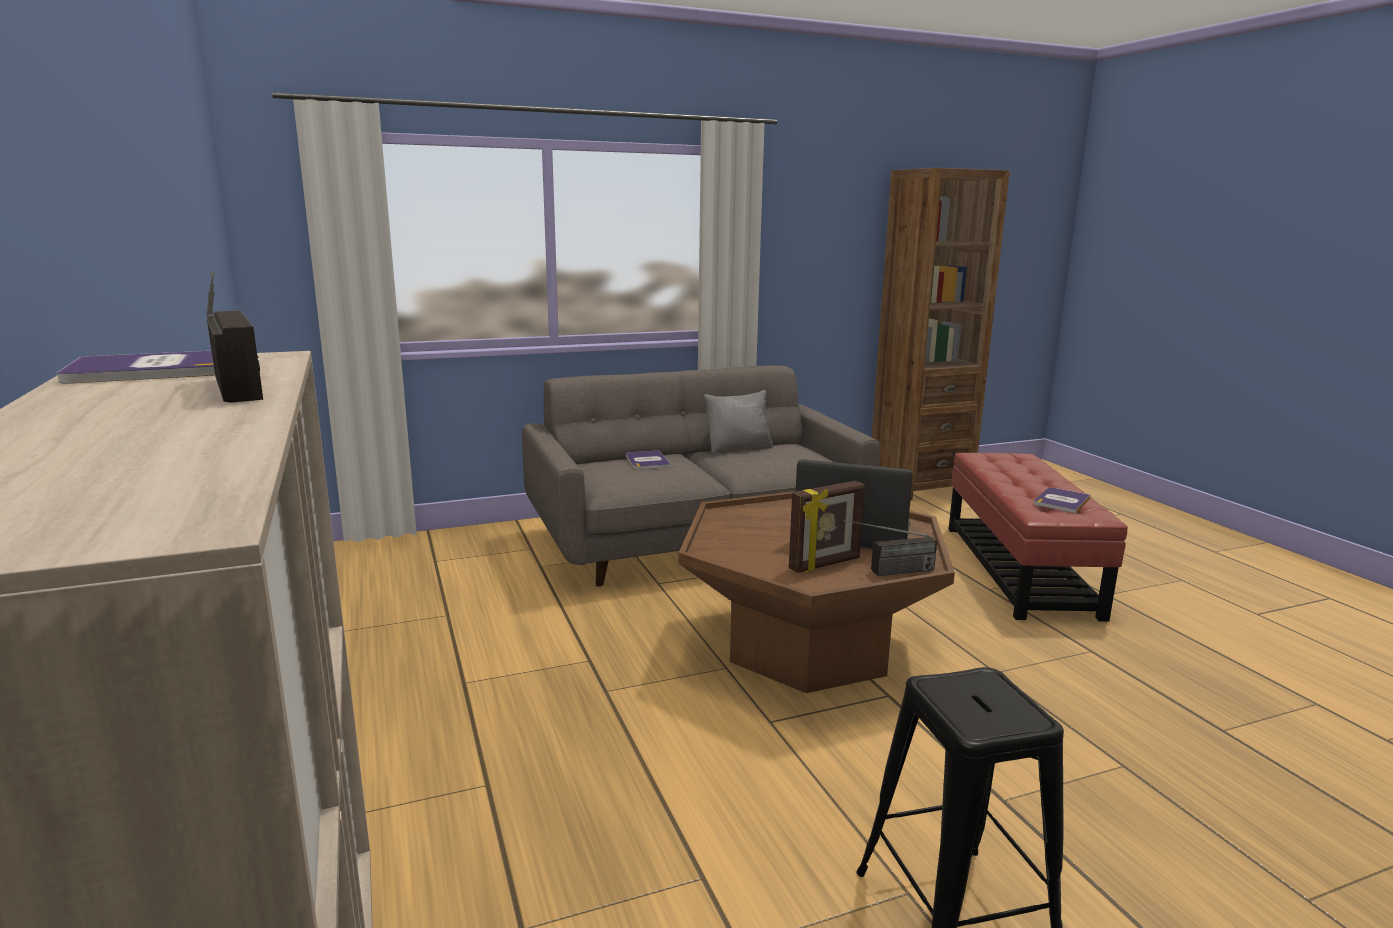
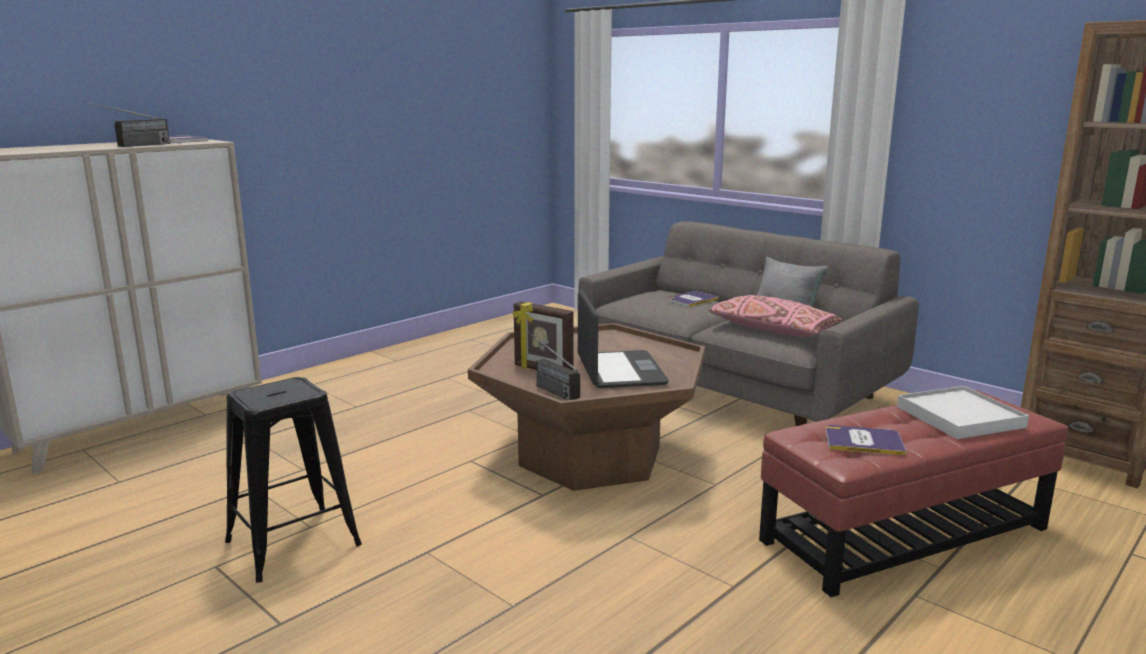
camera: 65 degrees right, 0 degrees up
none -> pink pillow [709,295,843,337]
none -> white tray [897,386,1029,439]

